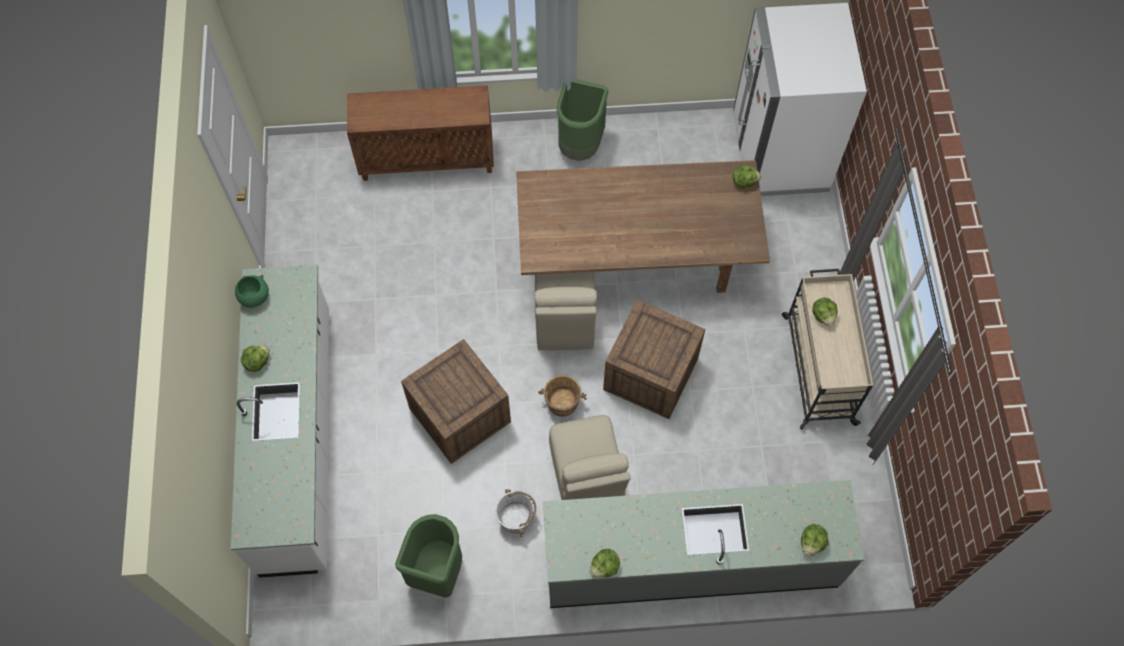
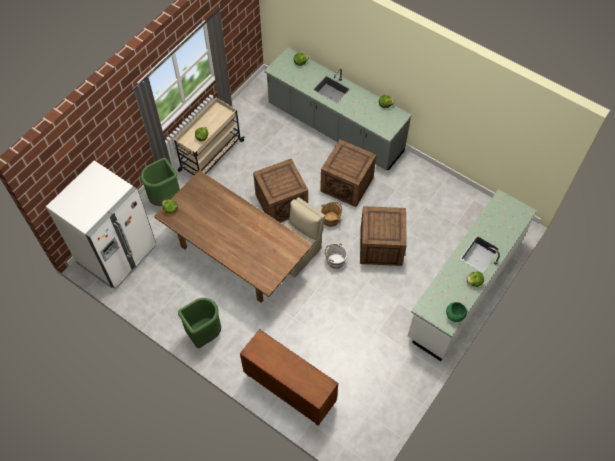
camera: 140 degrees left, 5 degrees down
green trash can [395,514,462,598] -> green trash can moved to [140,158,180,206]
white bucket [495,489,536,537] -> white bucket moved to [325,243,347,269]
beige chair [549,415,630,500] -> crate [320,140,376,207]

